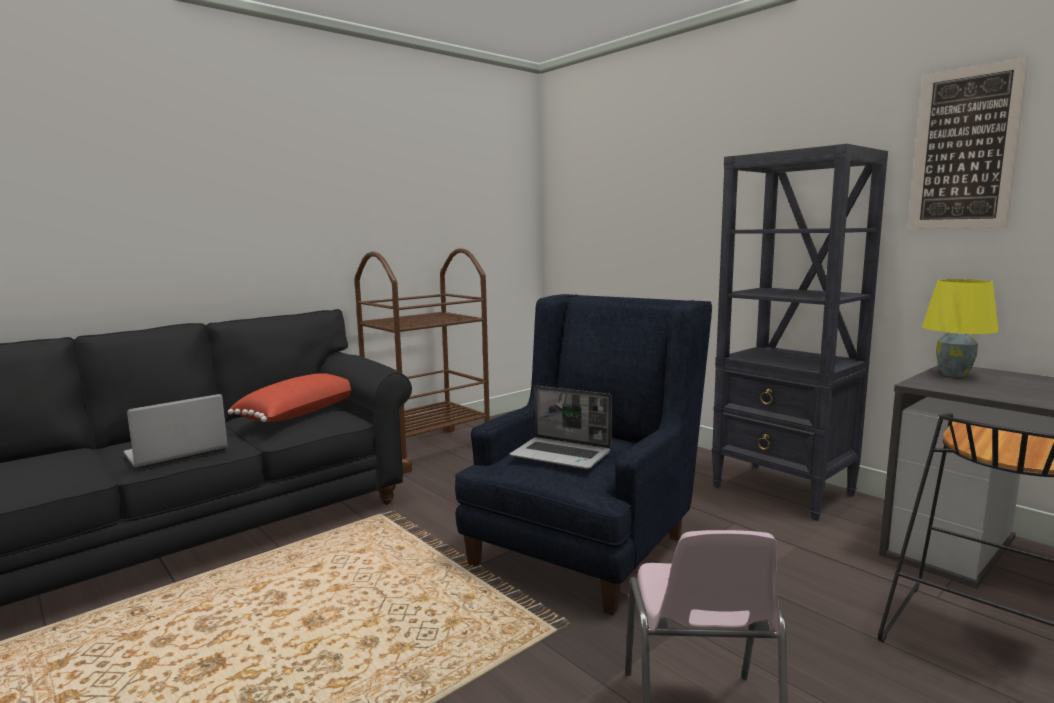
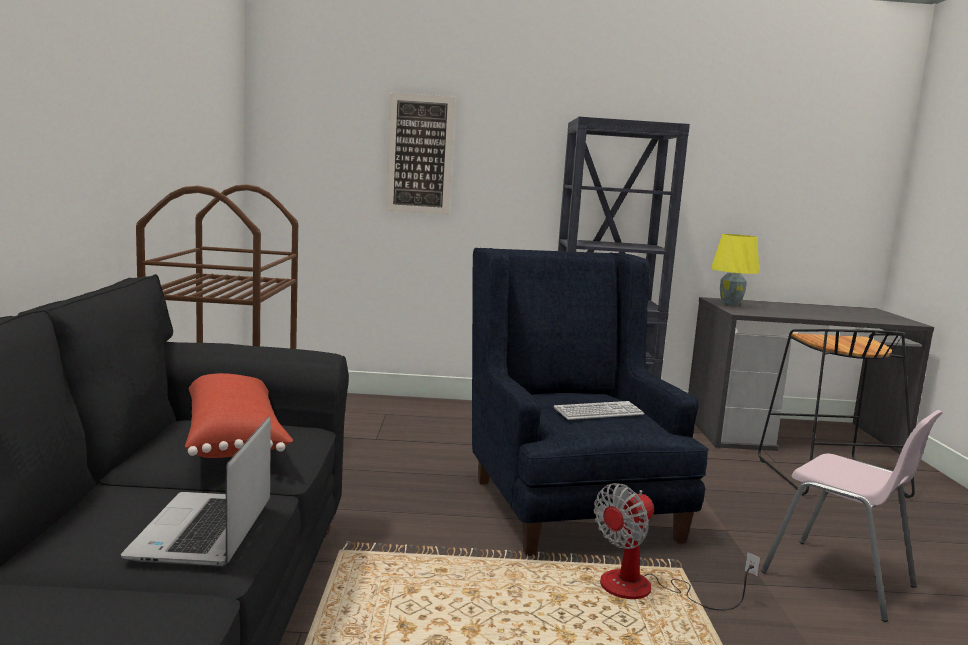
camera: 50 degrees left, 0 degrees up
laptop [510,386,612,469] -> keyboard [554,401,644,420]
picture [908,57,1029,229] -> picture moved to [386,93,455,215]
none -> fan [594,483,760,611]

